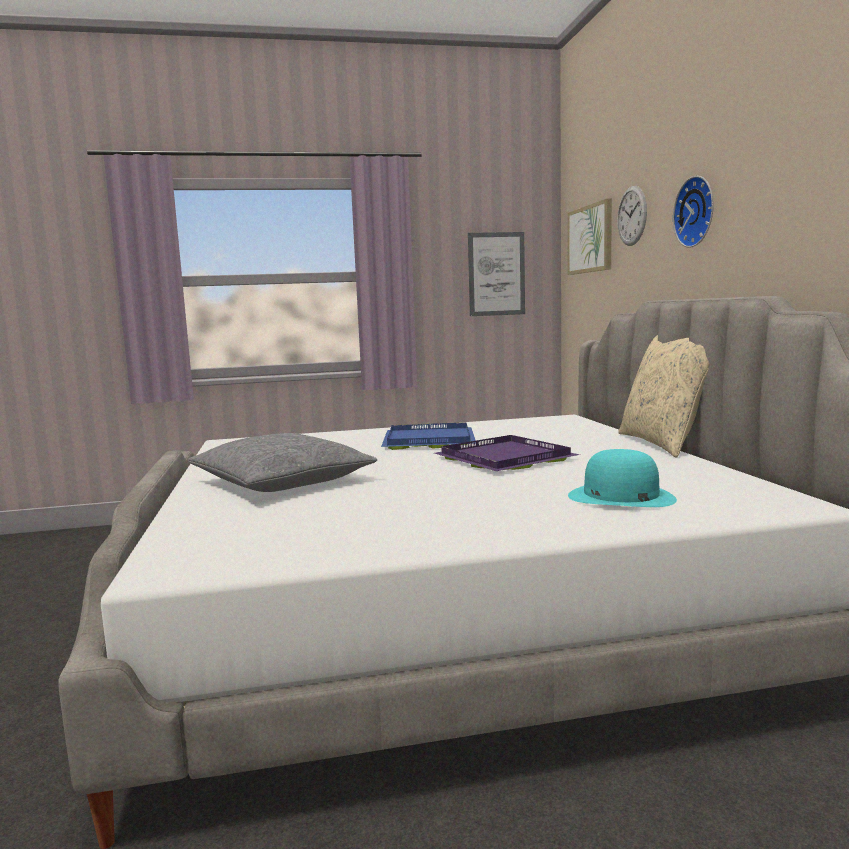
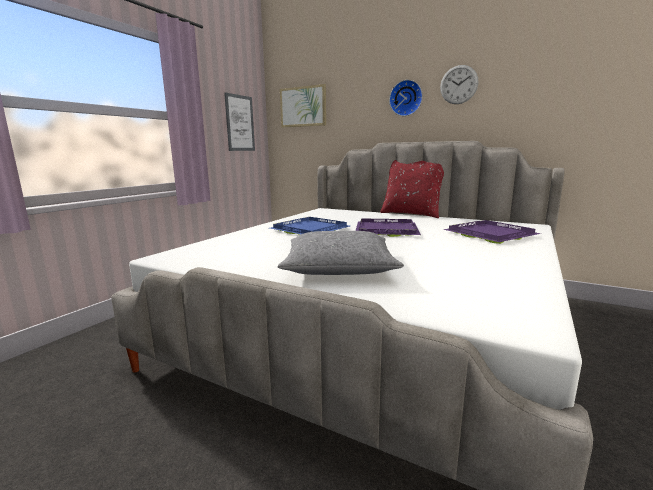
camera: 50 degrees left, 5 degrees up
turquoise hat [568,449,677,507] -> purple tray [443,220,541,244]
wall clock [617,186,647,246] -> wall clock moved to [440,65,478,104]
beige pillow [618,335,709,458] -> red pillow [380,160,444,218]

